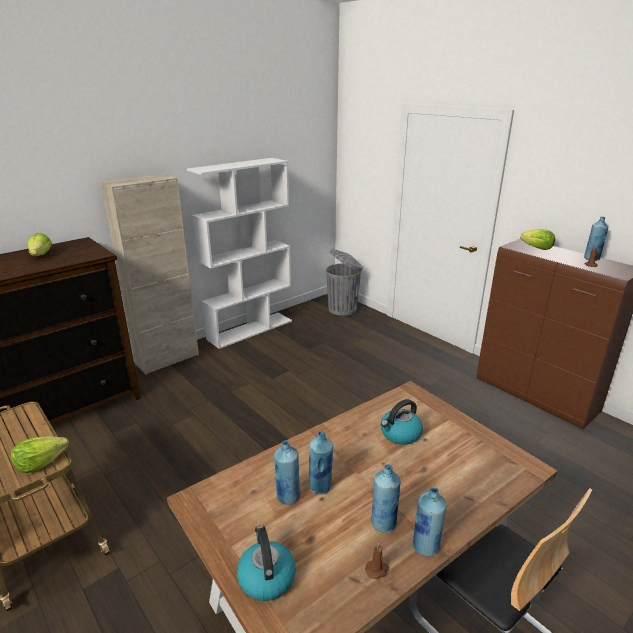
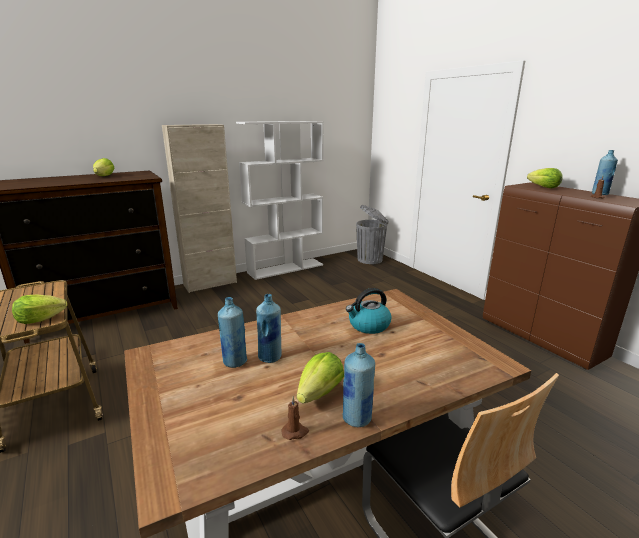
camera: 10 degrees right, 5 degrees down
kettle [237,525,296,601] -> none
blue bottle [371,464,400,533] -> lettuce [297,352,344,403]

